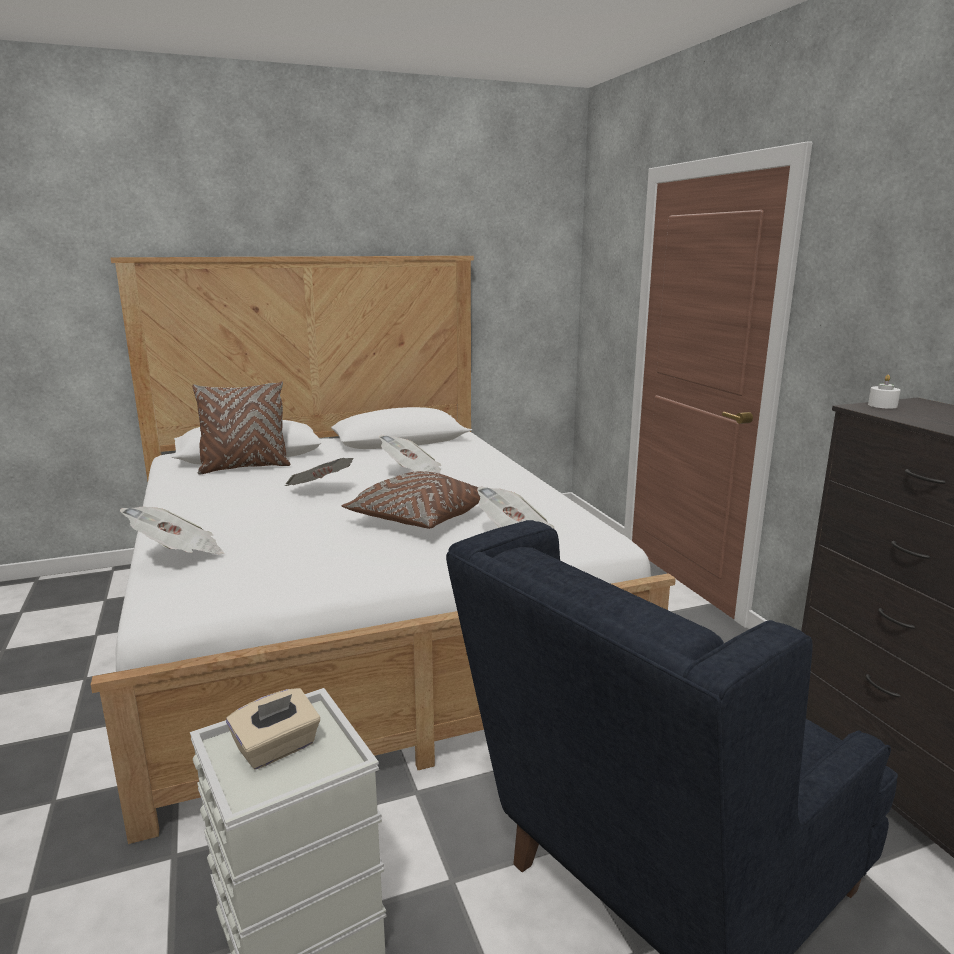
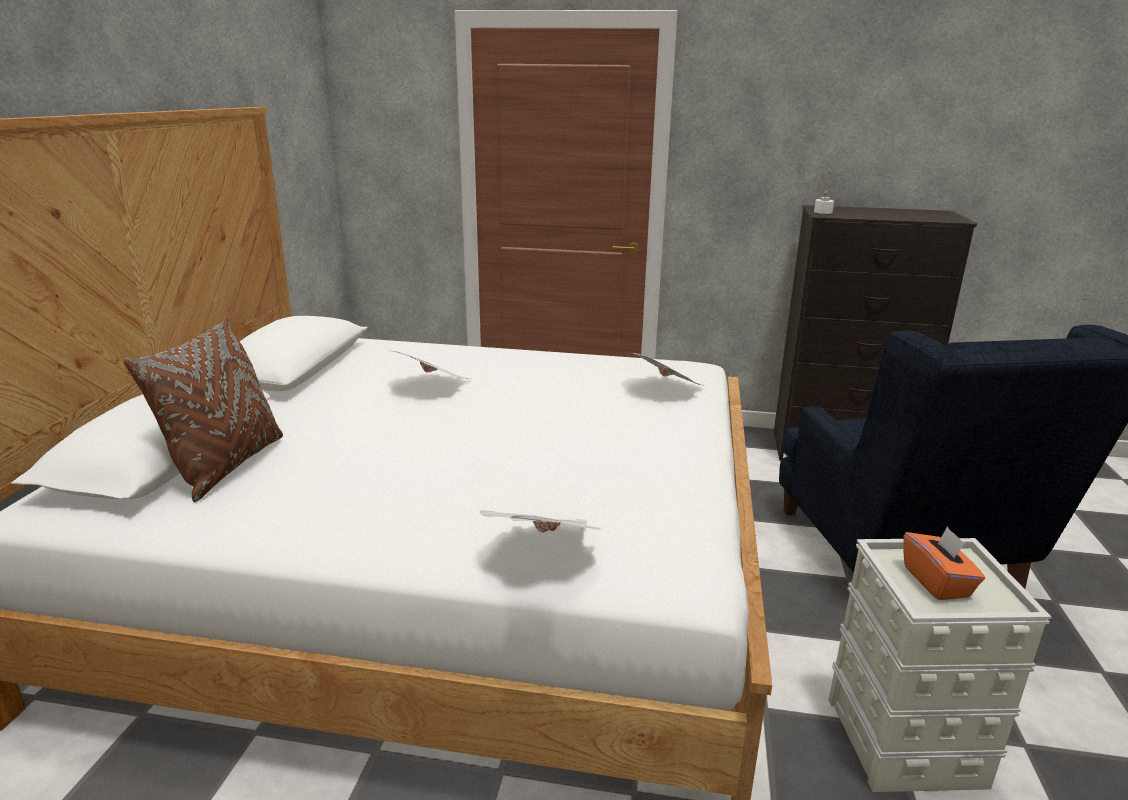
camera: 60 degrees left, 5 degrees up
beige tissue box [226,688,320,769] -> orange tissue box [903,526,985,600]
newspaper [285,458,353,486] -> none
brown pillow [341,471,480,529] -> none

